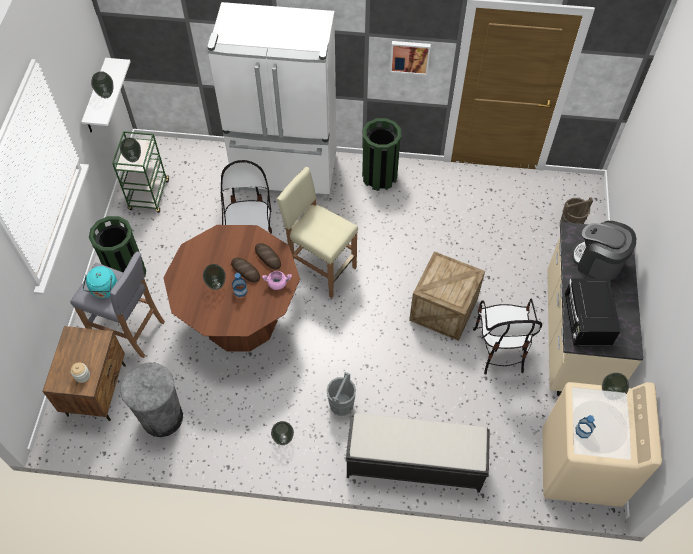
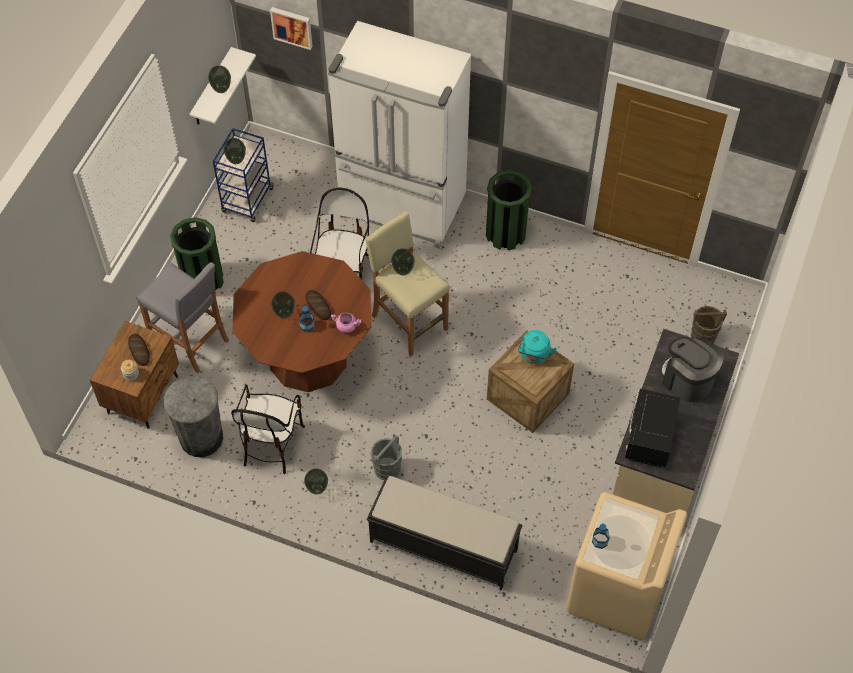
camera: 15 degrees right, 0 degrees up
turquoise kettle [83,266,117,299] -> turquoise kettle moved to [518,330,557,364]
green cart [112,131,169,213] -> blue cart [213,128,275,222]
bread [255,243,281,270] -> bread moved to [128,334,150,366]
picture [390,41,431,75] -> picture moved to [270,7,313,50]
chair [473,299,542,375] -> chair moved to [231,385,305,474]
vase [602,373,629,400] -> vase moved to [391,248,415,276]

